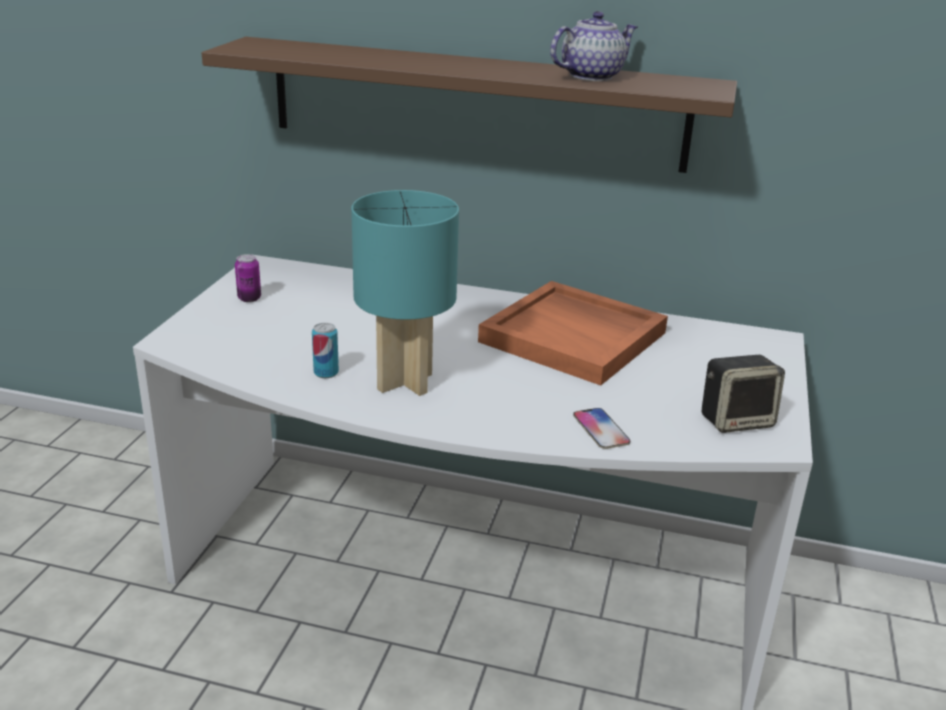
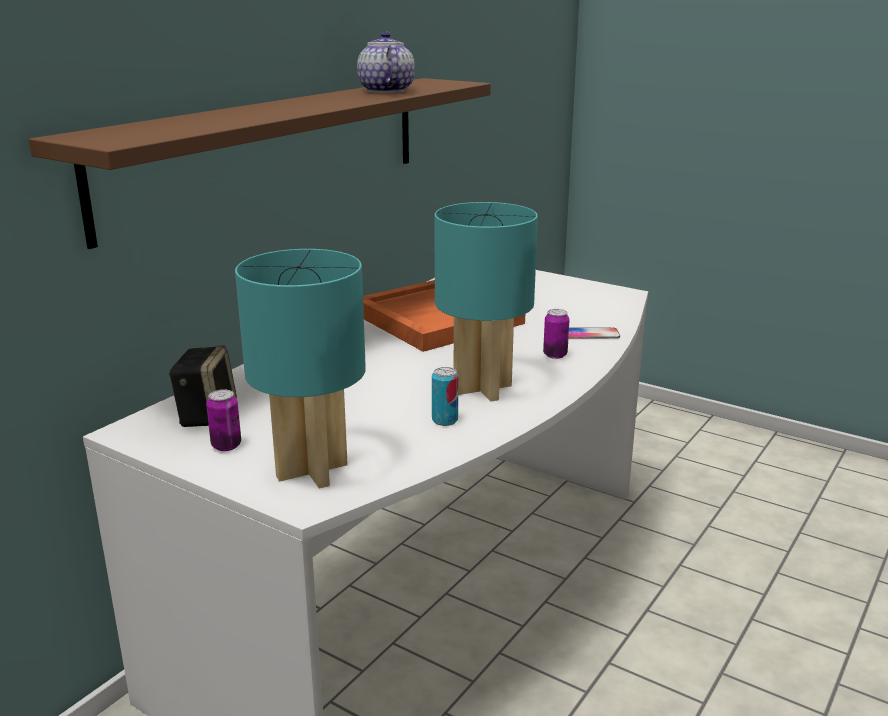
camera: 70 degrees left, 5 degrees down
speaker [701,355,785,433] -> speaker moved to [168,345,237,427]
none -> turquoise table lamp [235,249,366,489]
none -> can [543,309,570,359]

